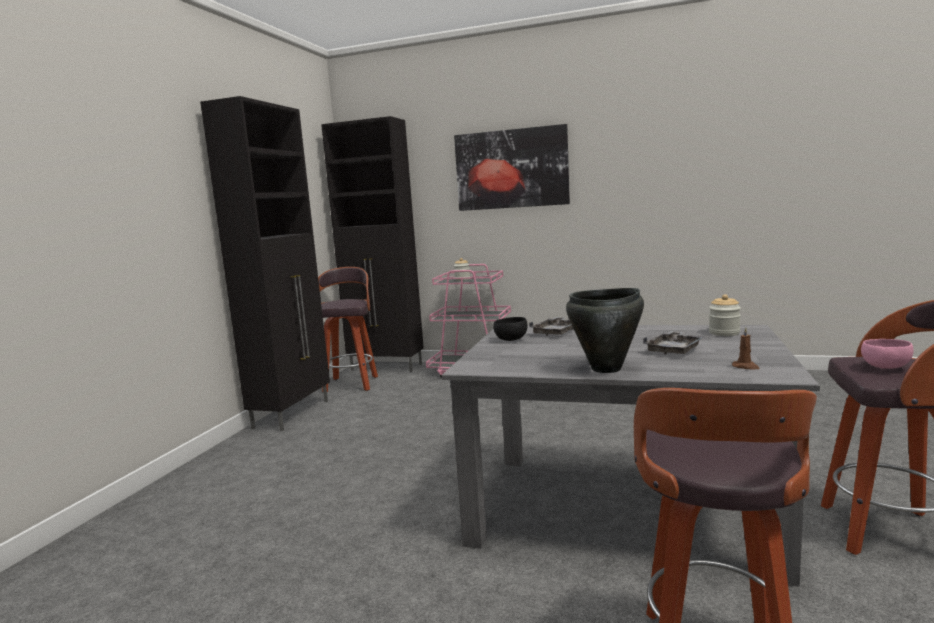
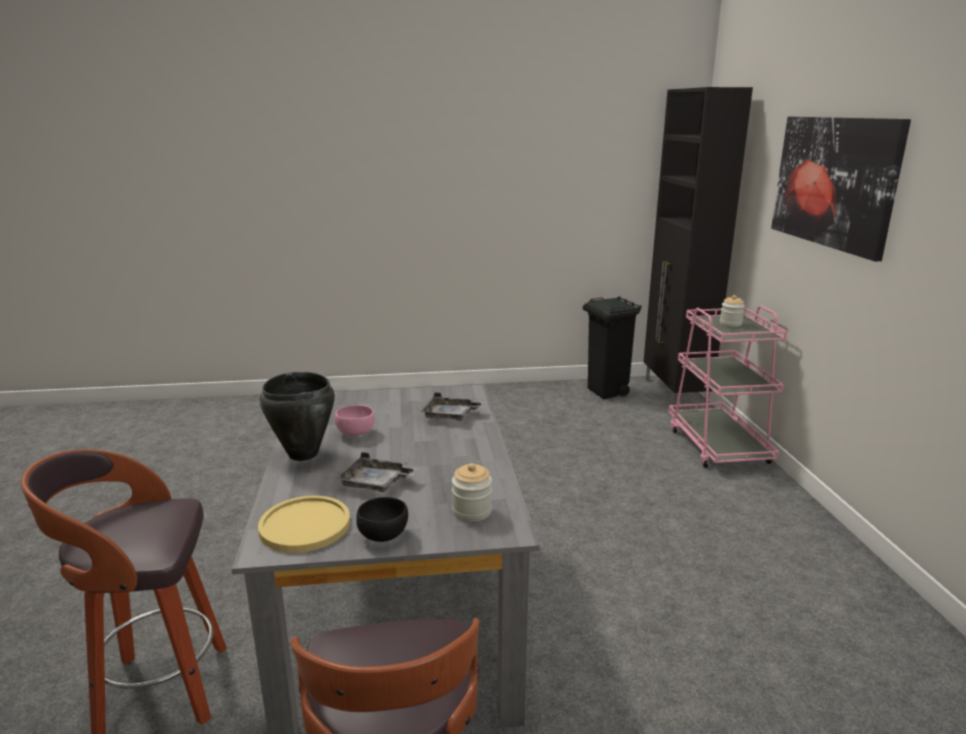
camera: 65 degrees right, 10 degrees up
black cabinet [200,96,330,431] -> none
stool [318,267,378,392] -> black trash can [583,296,642,399]
black bowl [493,317,528,341] -> black bowl moved to [356,497,408,542]
brown candle [732,327,760,370] -> yellow plate [258,496,350,553]
pink bowl [861,339,913,369] -> pink bowl moved to [335,405,375,436]

